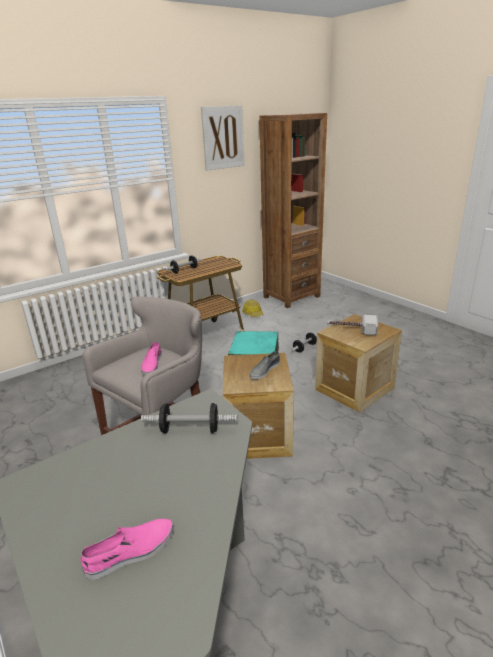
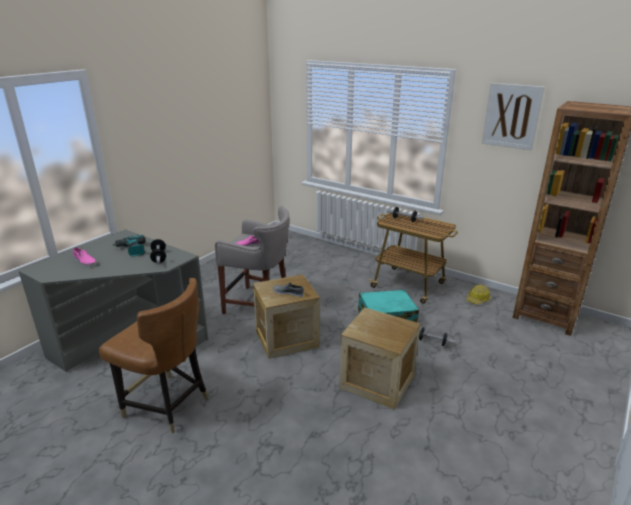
camera: 70 degrees right, 0 degrees up
hammer [327,315,378,335] -> none
none -> brown chair [99,278,209,434]
none -> power drill [112,235,145,257]

